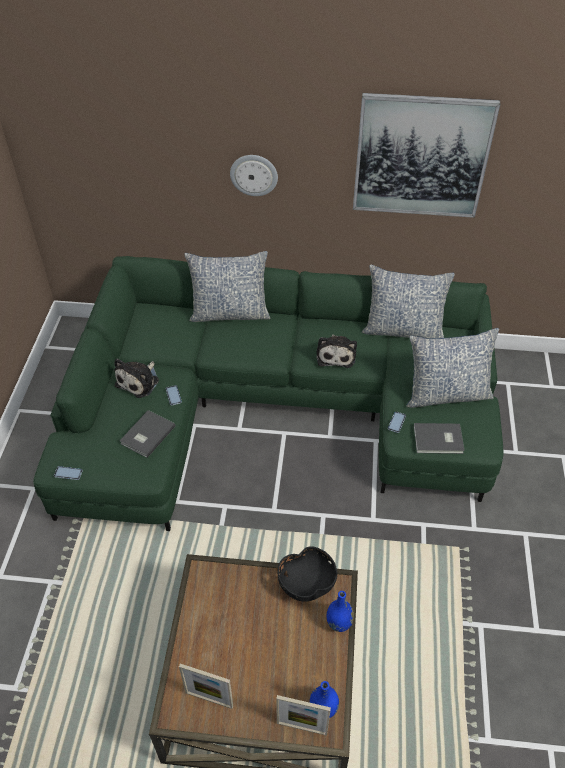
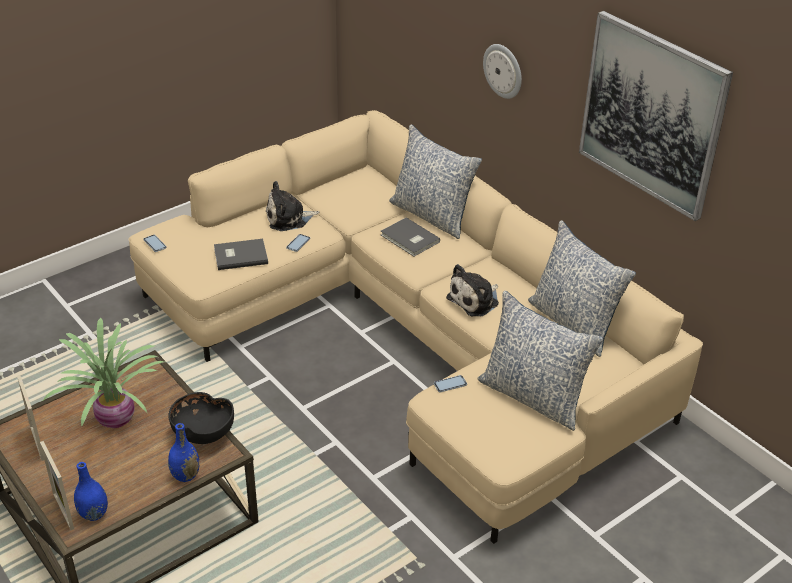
camera: 45 degrees right, 10 degrees down
green sofa [33,256,504,531] -> beige sofa [128,110,703,544]
grey book [414,423,465,454] -> grey book moved to [381,217,440,256]
none -> potted plant [43,318,164,428]

